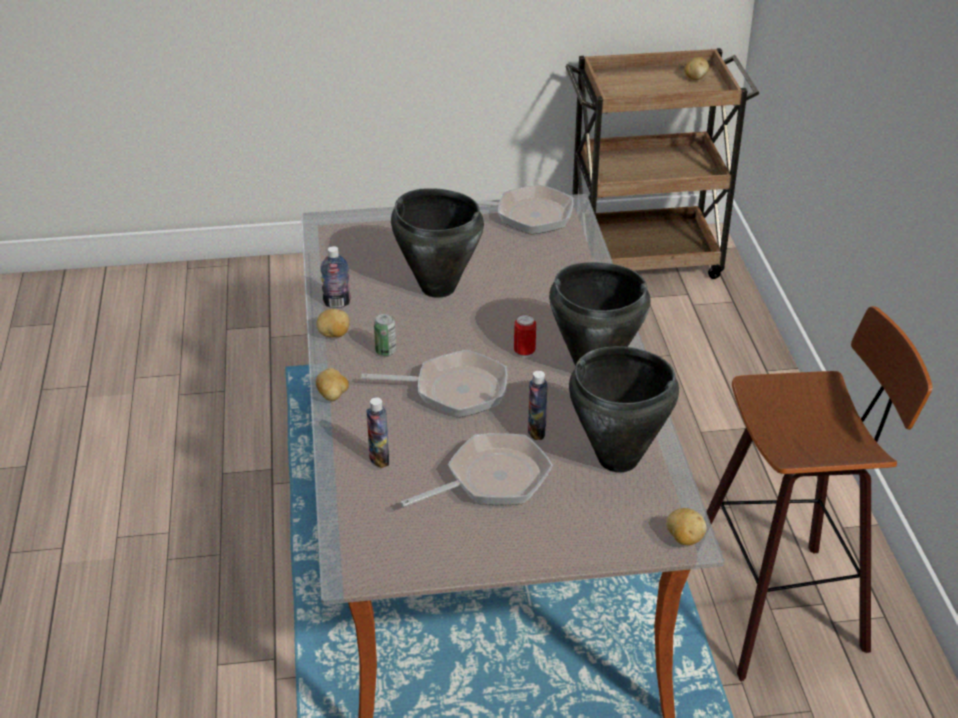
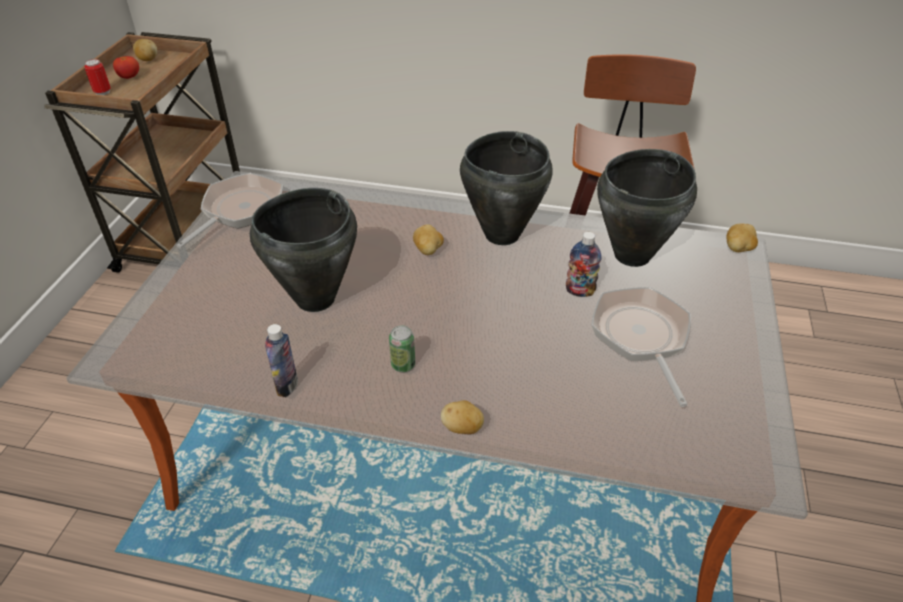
camera: 70 degrees left, 5 degrees up
potato [316,309,350,337] -> potato moved to [413,224,444,255]
frying pan [361,350,507,417] -> none
bottle [366,397,389,468] -> none
can [514,315,536,358] -> can moved to [84,59,111,95]
none -> tomato [113,56,139,79]

